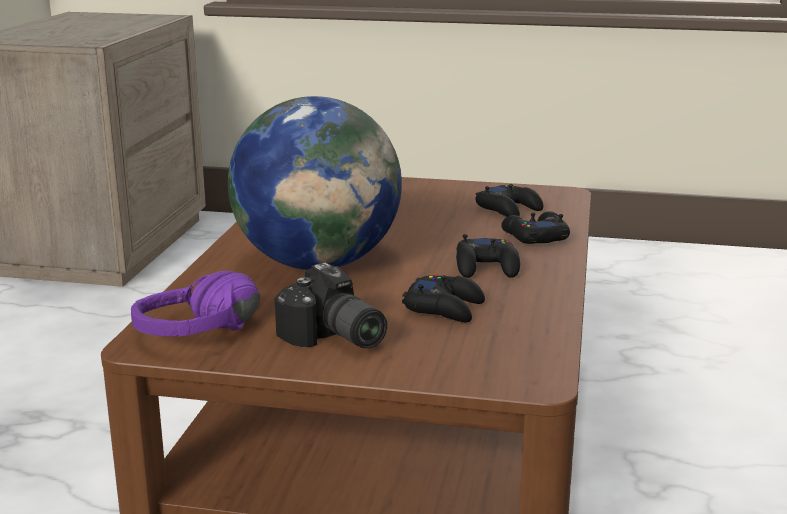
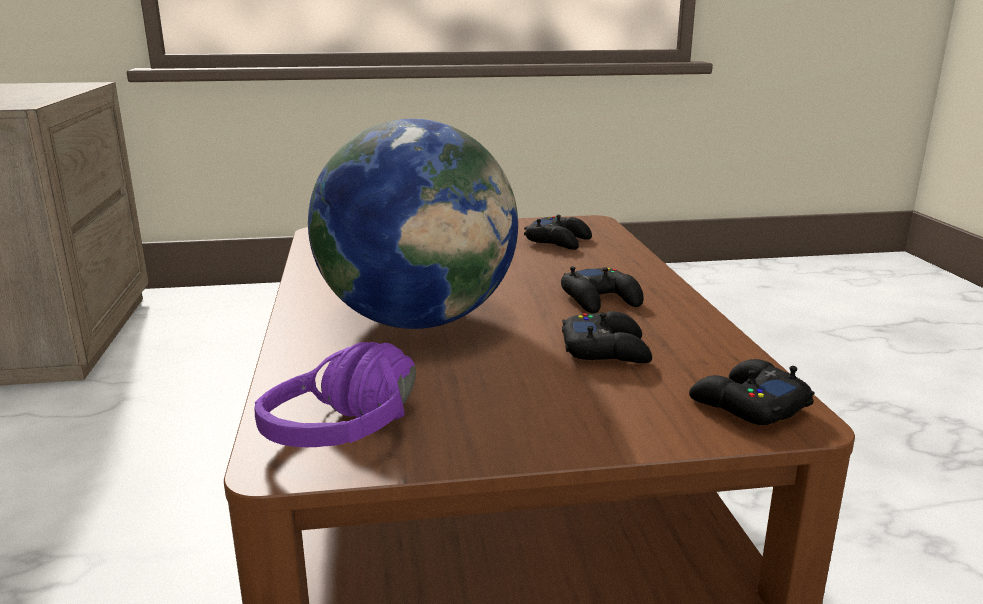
camera: 20 degrees left, 0 degrees up
camera [275,263,387,348] -> none
black game controller [501,211,570,244] -> black game controller moved to [689,359,815,425]

